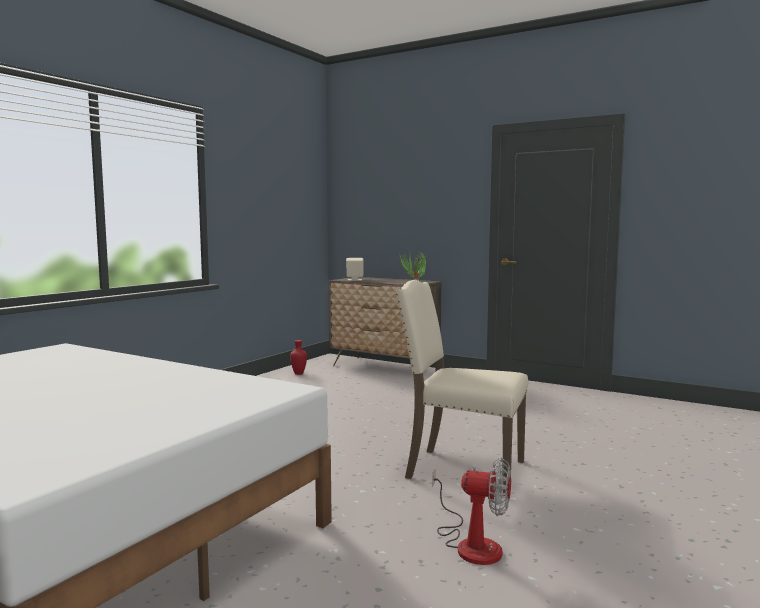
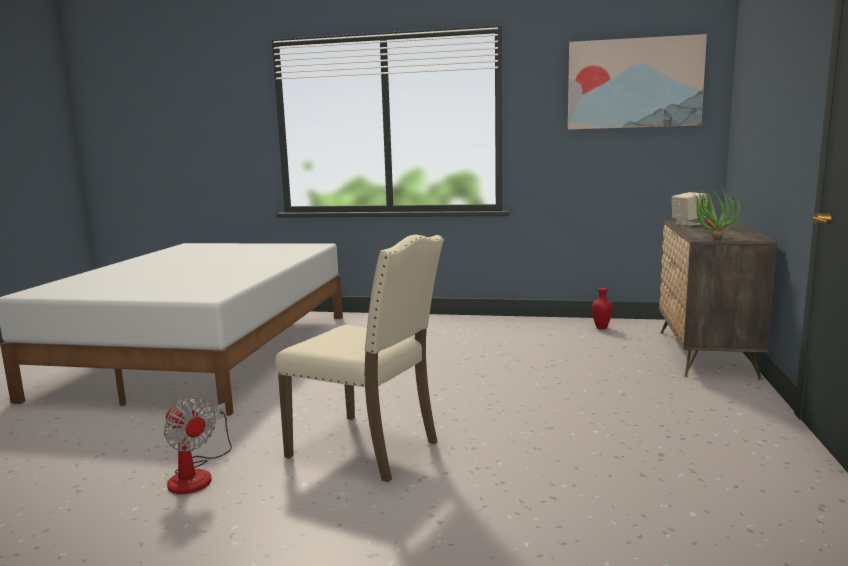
camera: 70 degrees right, 5 degrees up
beige chair [395,280,528,496] -> beige chair turned 120 degrees clockwise [275,235,444,482]
fan [432,458,511,565] -> fan turned 45 degrees counterclockwise [164,398,232,494]
none -> picture [568,34,707,130]

